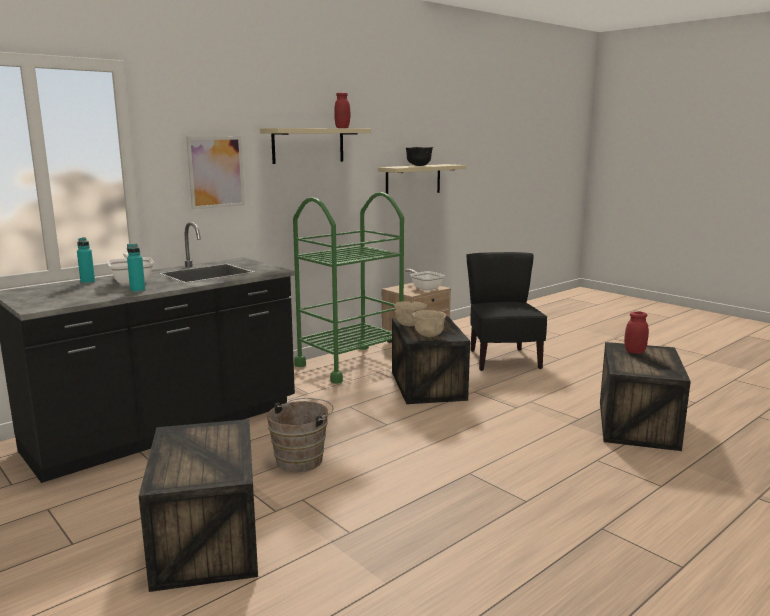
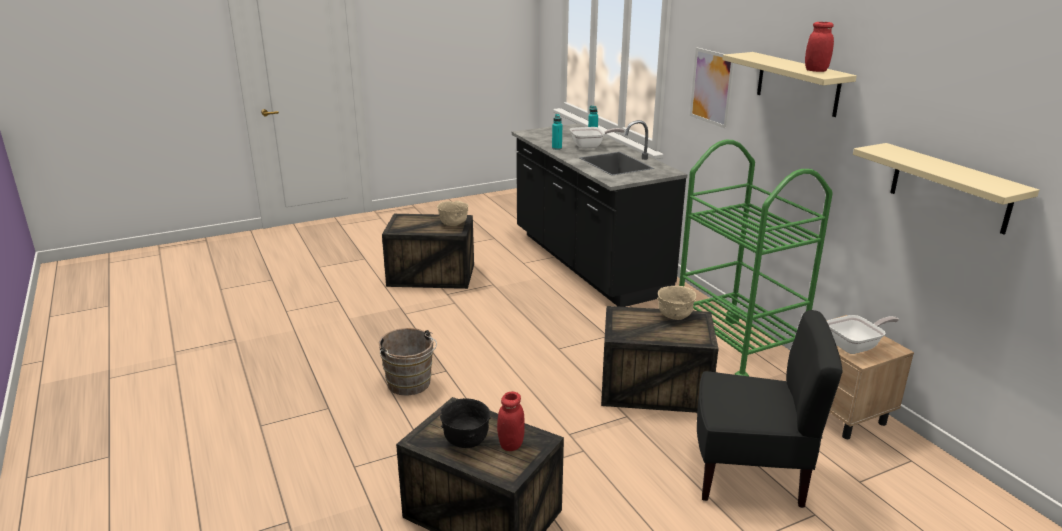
camera: 105 degrees right, 10 degrees up
brown bucket [267,398,334,472] -> brown bucket moved to [379,328,437,396]
black bowl [406,147,433,166] -> black bowl moved to [440,398,491,448]
beige bowl [413,310,446,337] -> beige bowl moved to [437,201,468,226]

